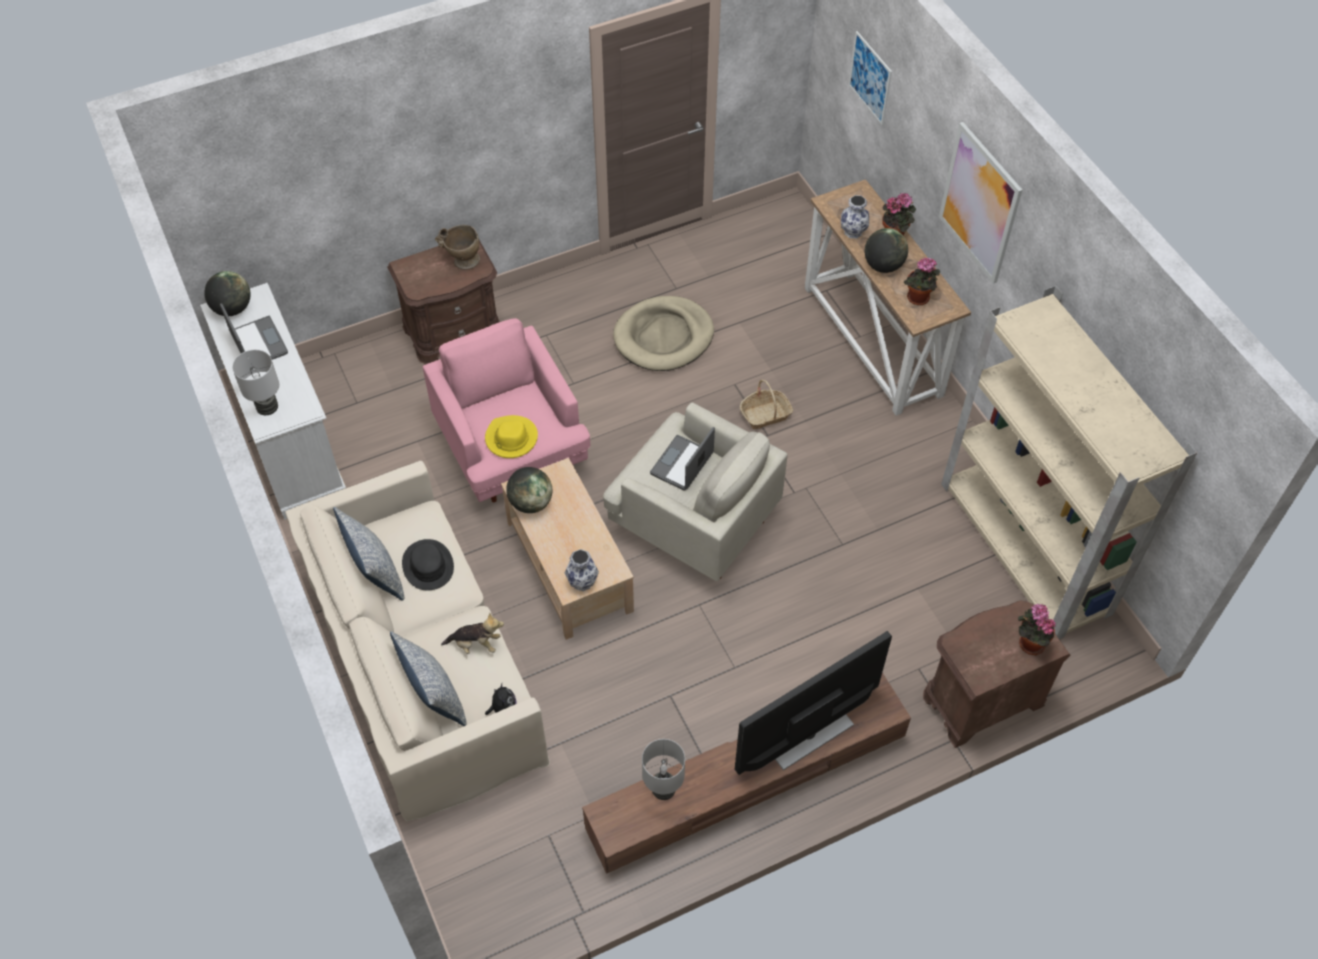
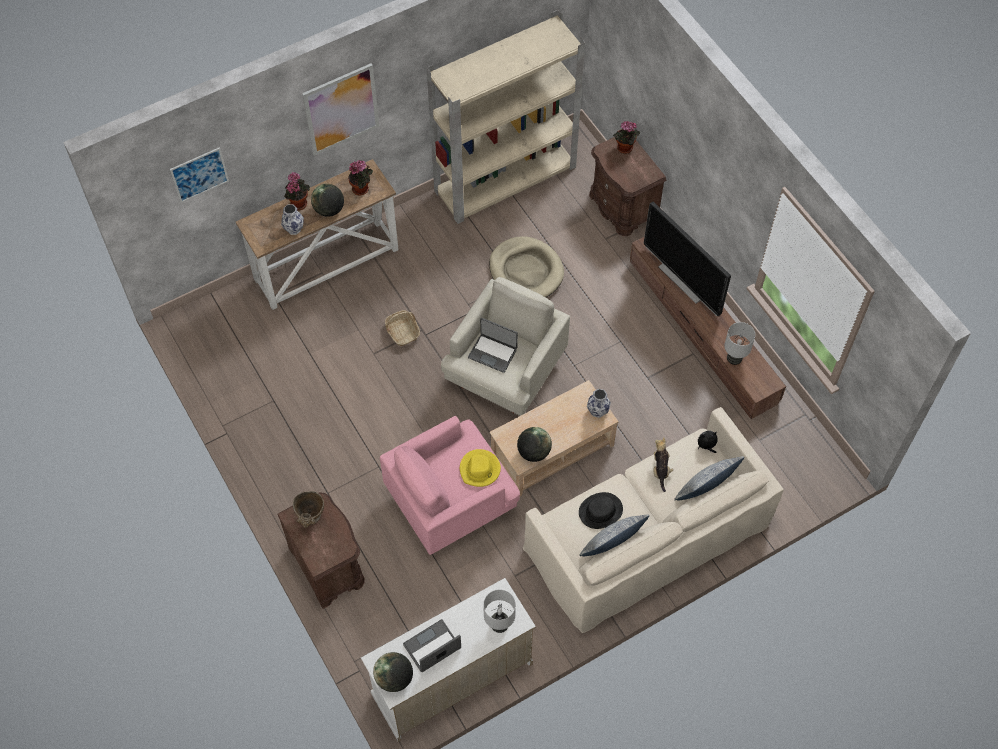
camera: 95 degrees left, 5 degrees up
beige dog bed [613,296,714,371] -> beige dog bed moved to [489,236,564,297]

